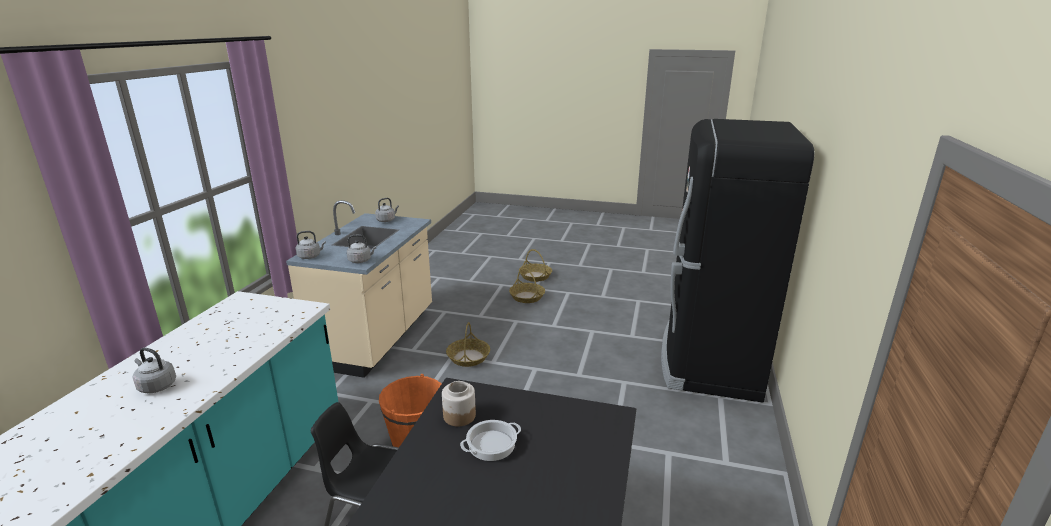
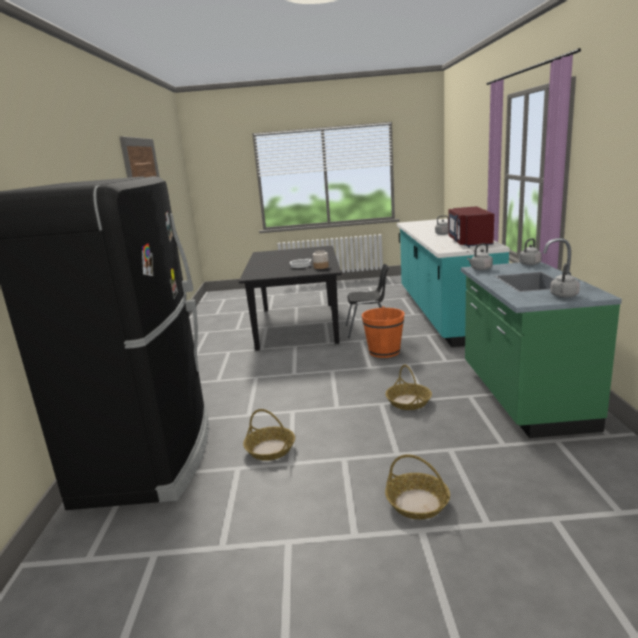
camera: 165 degrees right, 5 degrees down
beige counter [286,200,432,378] -> green counter [461,238,622,438]
basket [519,249,552,282] -> basket moved to [243,409,295,461]
none -> red microwave [448,206,494,248]

